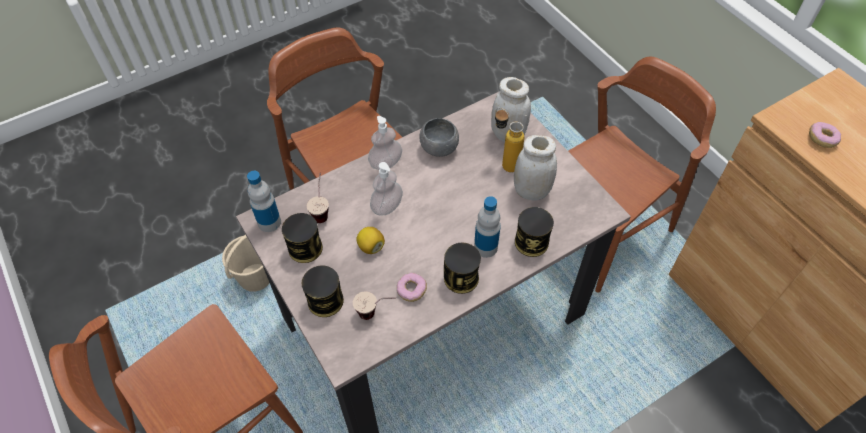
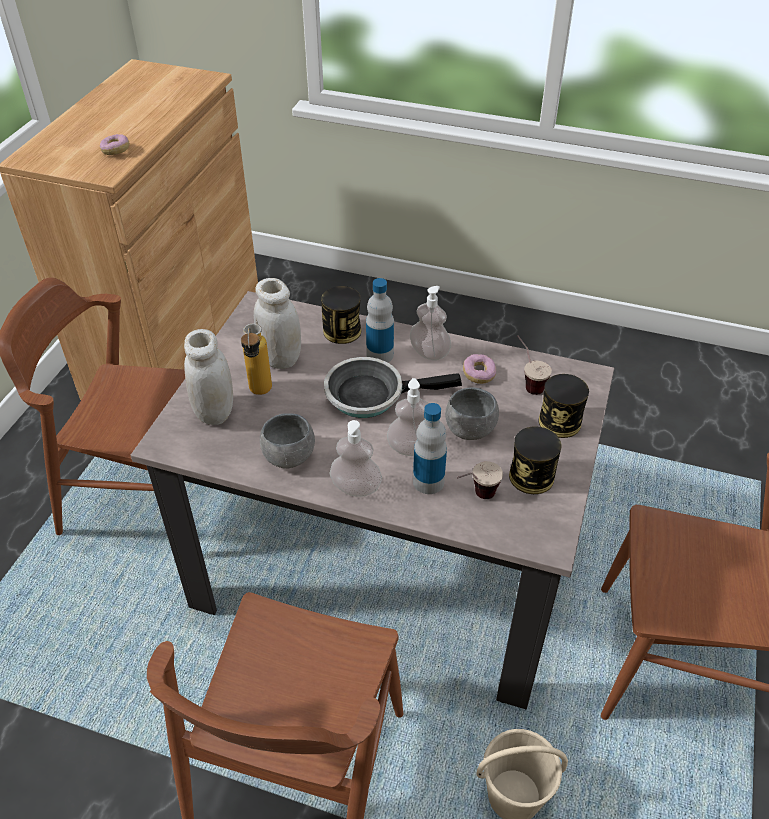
camera: 130 degrees left, 10 degrees down
bottle [247,171,281,232] -> bottle moved to [413,403,447,494]
lemon [356,227,385,254] -> grey bowl [445,387,499,440]
can [444,243,481,294] -> soap dispenser [410,286,451,360]
none -> frying pan [324,357,462,418]

